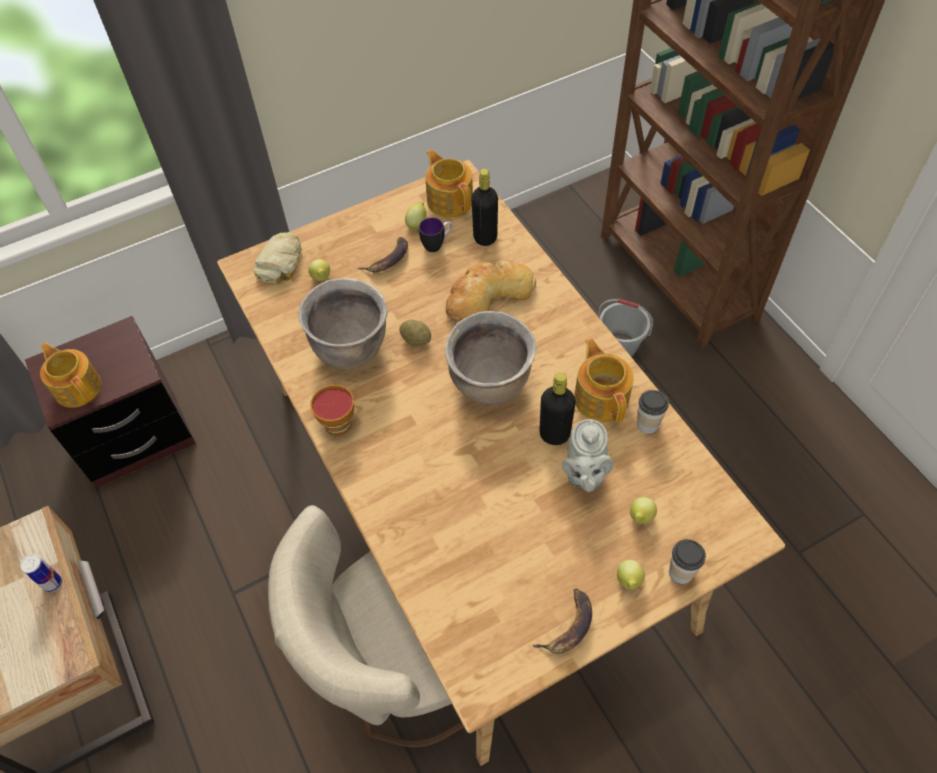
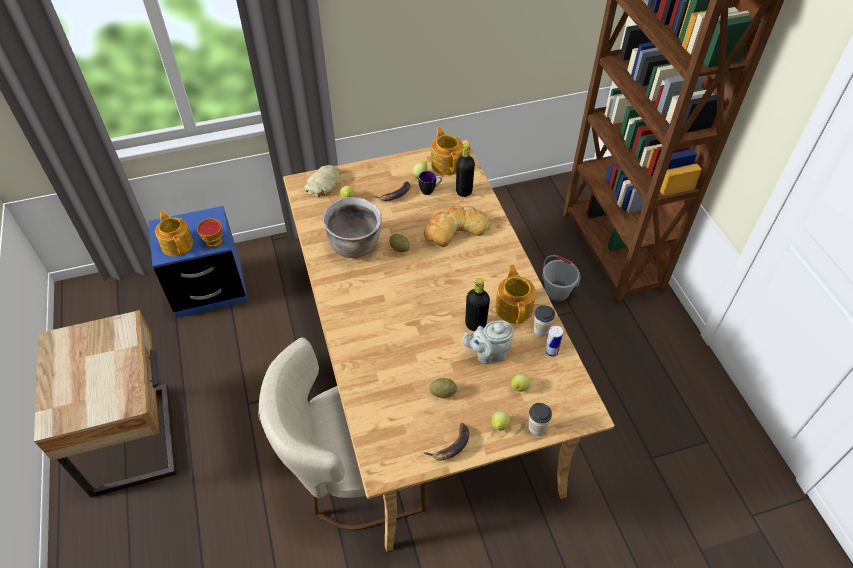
camera: 10 degrees right, 5 degrees down
can [21,554,62,592] -> can moved to [545,325,563,357]
brown nightstand [25,316,196,488] -> blue nightstand [149,206,248,318]
cup [310,383,354,436] -> cup moved to [197,218,222,249]
brown cooking pot [445,311,537,405] -> none
grey teapot [562,419,613,492] -> grey teapot turned 60 degrees clockwise [462,320,514,364]
none -> potato [430,378,457,398]

